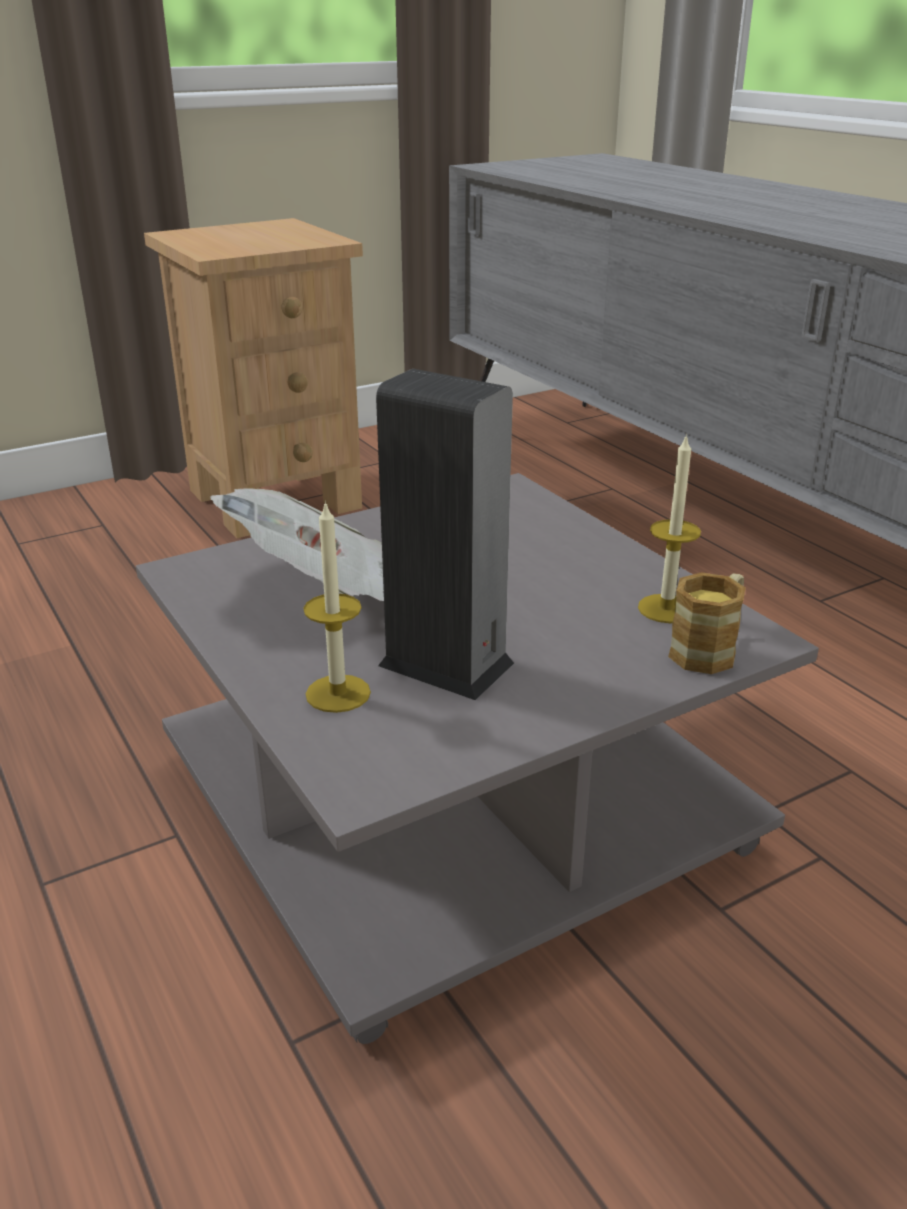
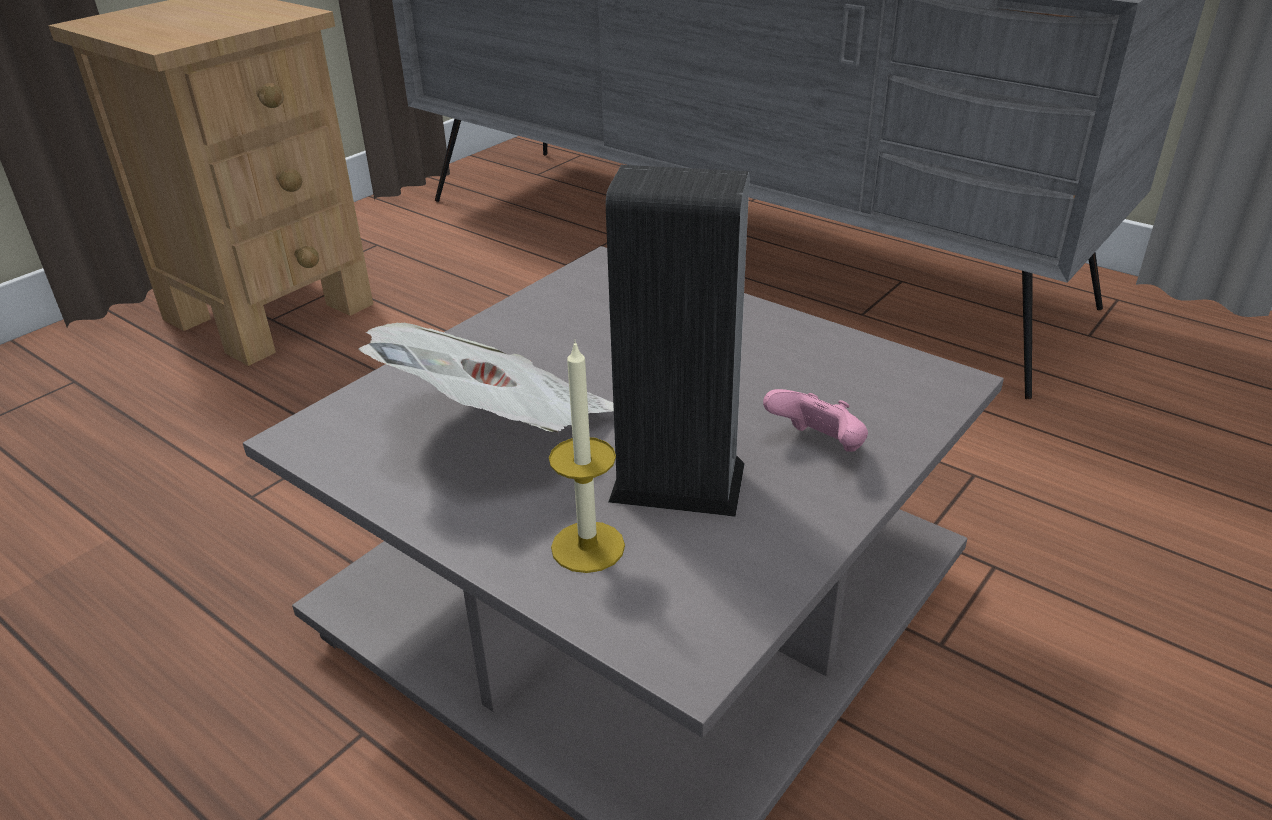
camera: 20 degrees left, 5 degrees up
candle [638,434,701,623] -> none
mug [668,572,746,674] -> none
none -> pink game controller [763,389,868,452]

